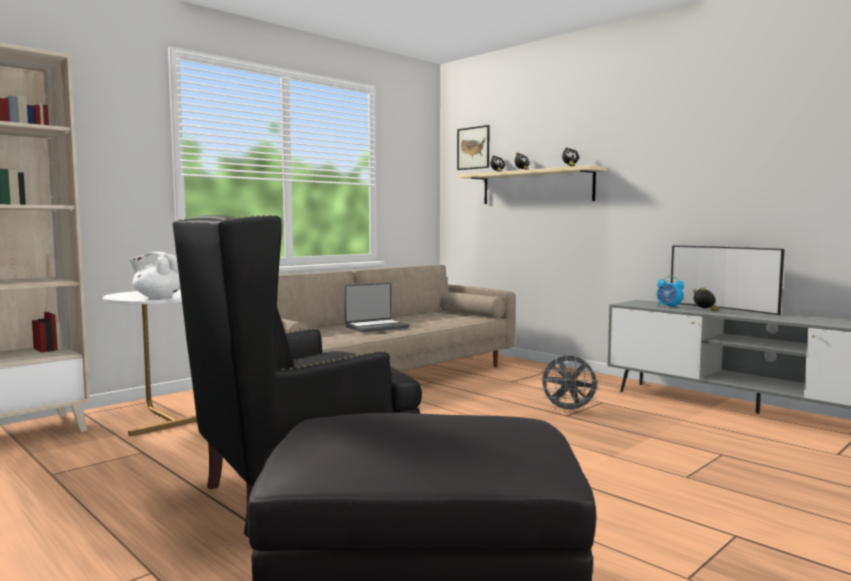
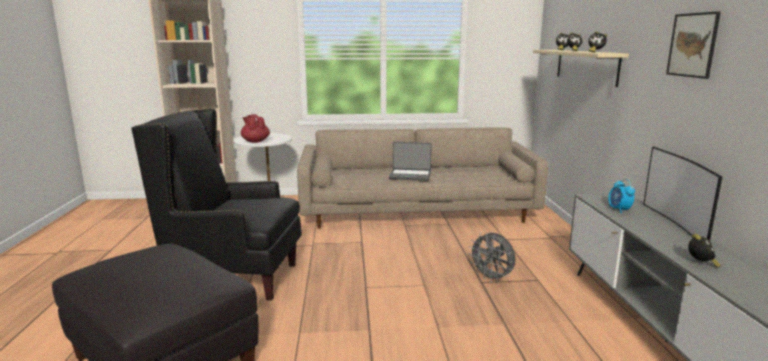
camera: 40 degrees right, 10 degrees up
white teapot [129,252,180,298] -> red teapot [241,114,270,143]
picture [457,125,490,170] -> picture moved to [666,11,721,79]
alarm clock [693,287,719,311] -> alarm clock moved to [688,234,721,268]

